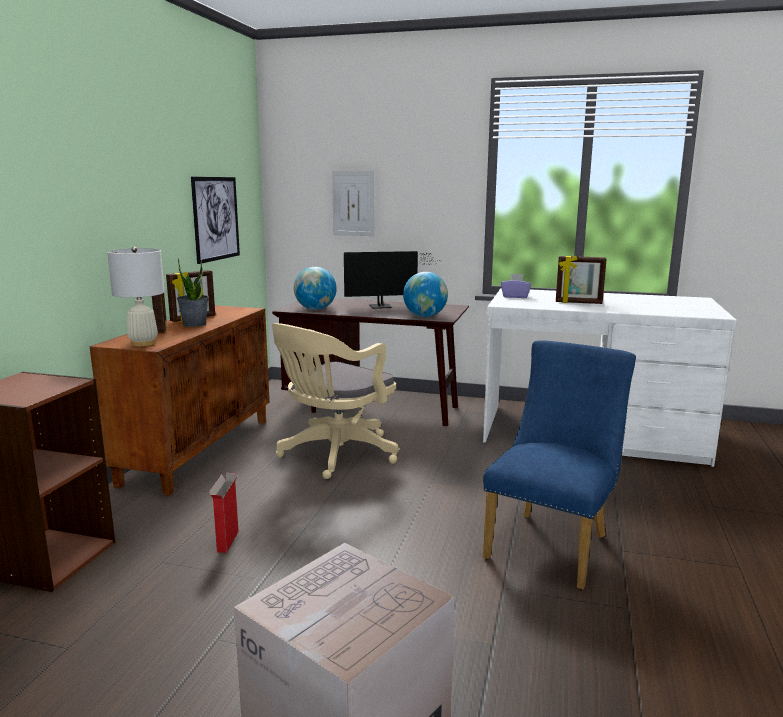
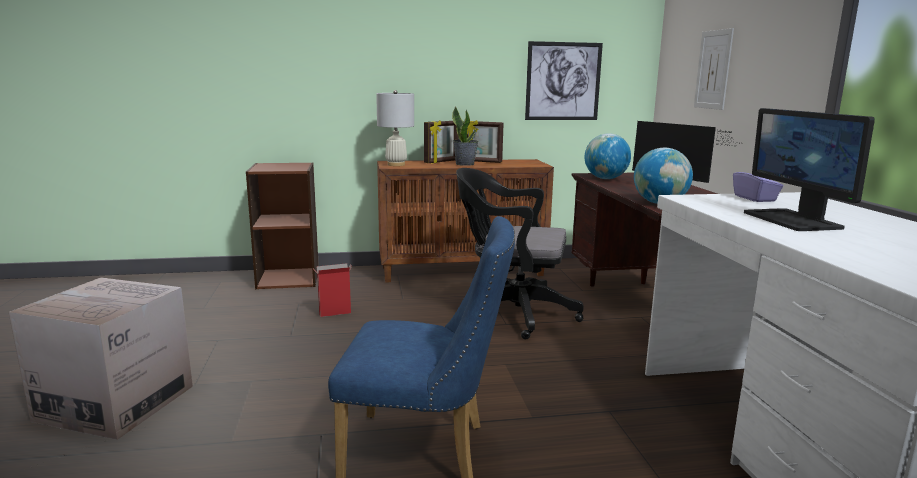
camera: 65 degrees right, 0 degrees up
beige office chair [272,323,399,479] -> black office chair [456,168,584,339]
picture frame [556,255,607,304] -> monitor [744,108,875,231]

